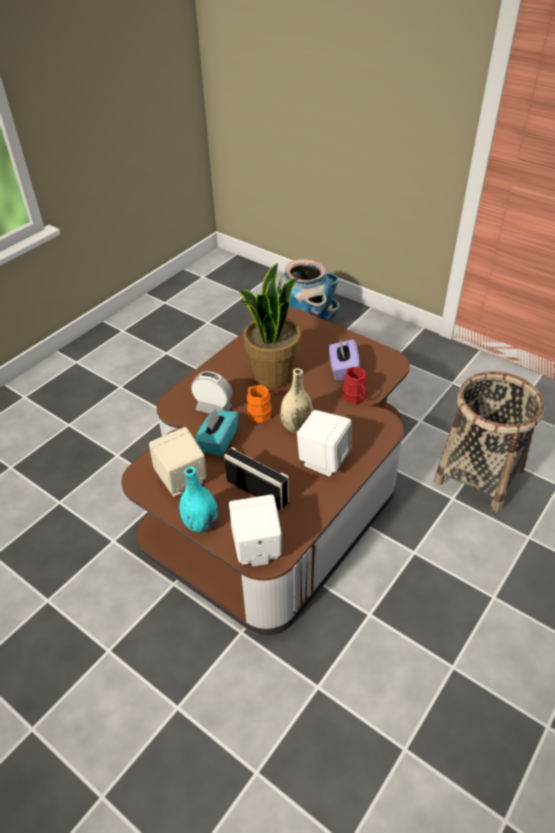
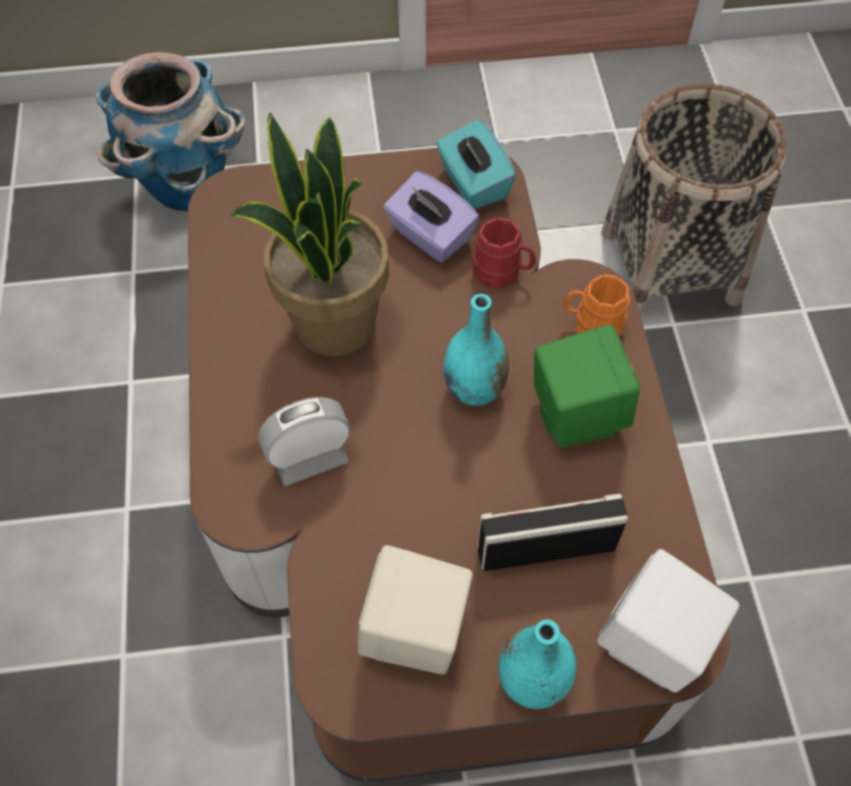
camera: 45 degrees left, 15 degrees up
turquoise tissue box [195,408,239,457] -> turquoise tissue box moved to [436,119,516,209]
orange mug [247,385,272,423] -> orange mug moved to [563,274,630,337]
beige vase [280,368,313,433] -> turquoise vase [443,294,509,406]
white speaker [297,410,352,477] -> green speaker [534,325,640,447]

